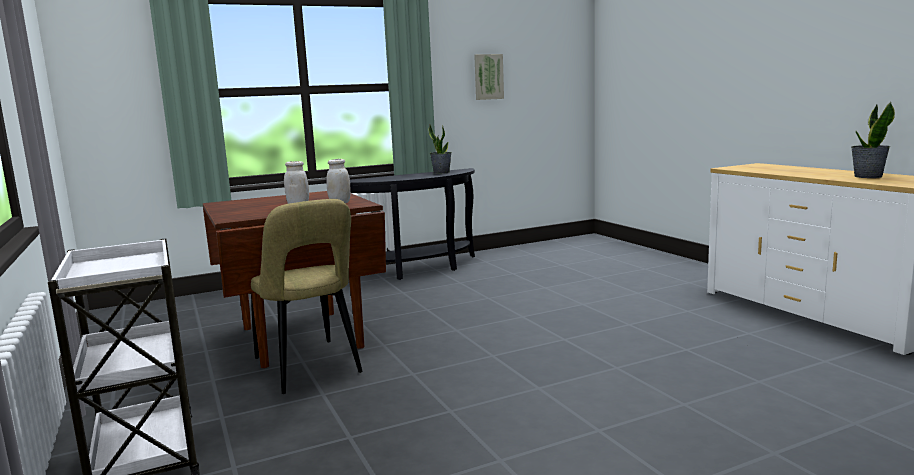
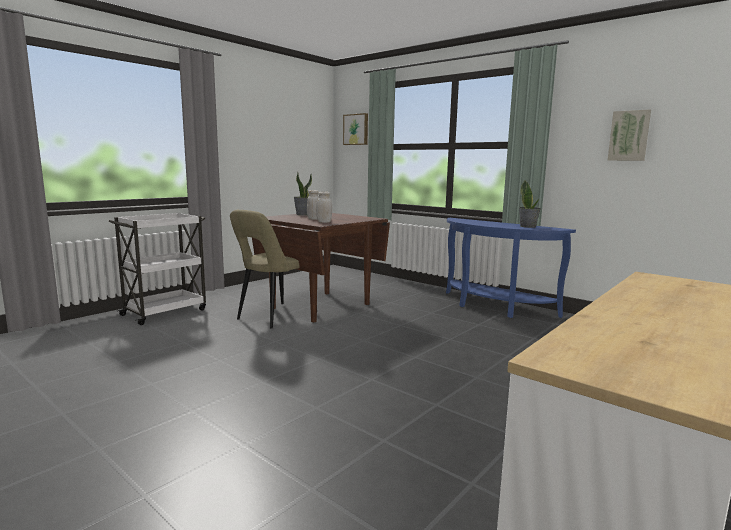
camera: 65 degrees right, 0 degrees up
black console table [350,168,475,280] -> blue console table [446,218,576,318]
potted plant [851,102,895,178] -> potted plant moved to [294,173,312,215]
none -> picture [343,113,368,145]

